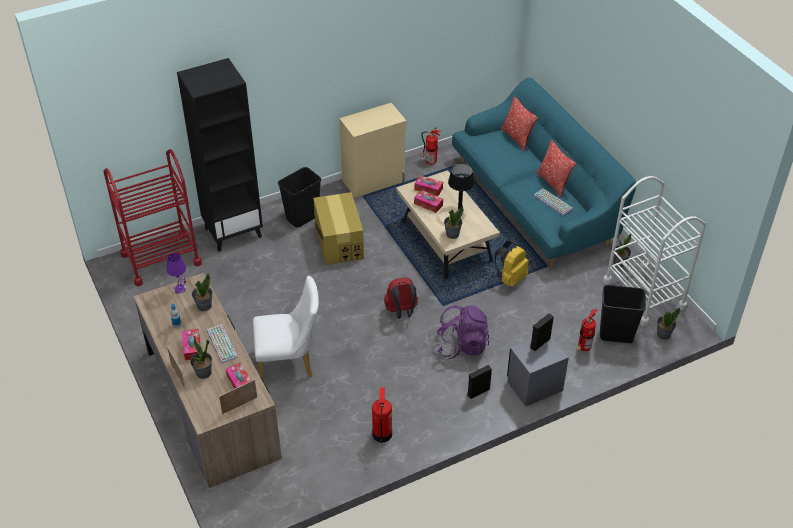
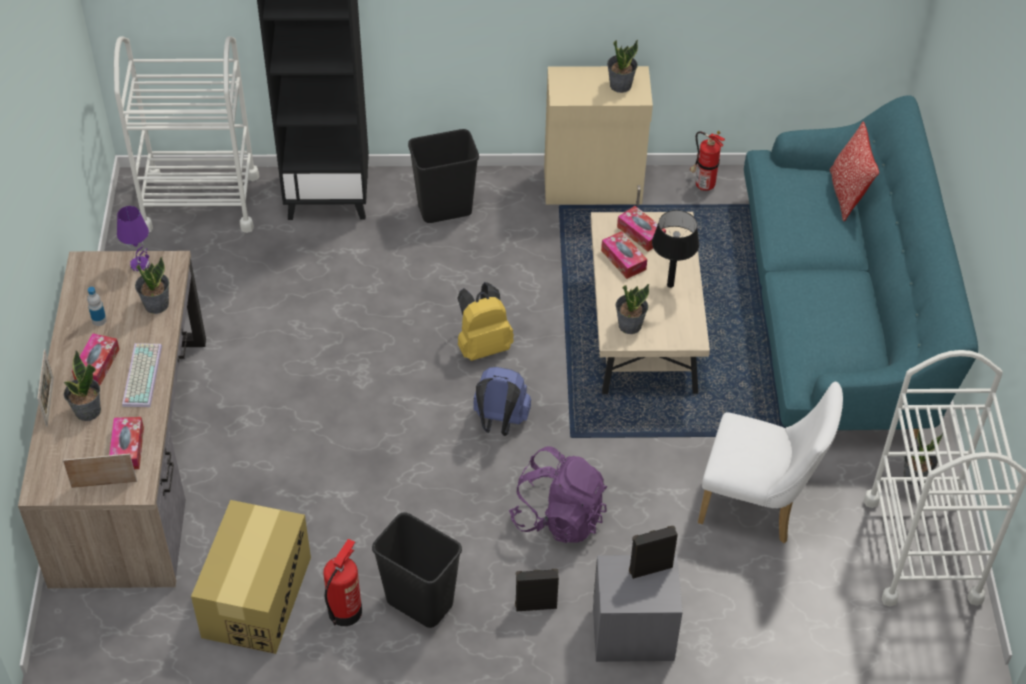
camera: 25 degrees right, 5 degrees up
red cart [103,149,202,286] -> white cart [114,36,259,233]
white chair [253,276,319,379] -> white chair moved to [698,382,843,543]
cardboard box [313,192,364,265] -> cardboard box moved to [191,500,311,654]
red backpack [384,278,418,319] -> blue backpack [474,367,531,436]
yellow backpack [495,241,529,287] -> yellow backpack moved to [457,282,514,361]
keyboard [533,188,573,216] -> none
pillow [537,140,576,197] -> none
fire extinguisher [576,309,597,351] -> none
black trash can [600,285,646,343] -> black trash can moved to [372,512,462,628]
potted plant [657,308,680,340] -> potted plant moved to [607,40,638,93]

